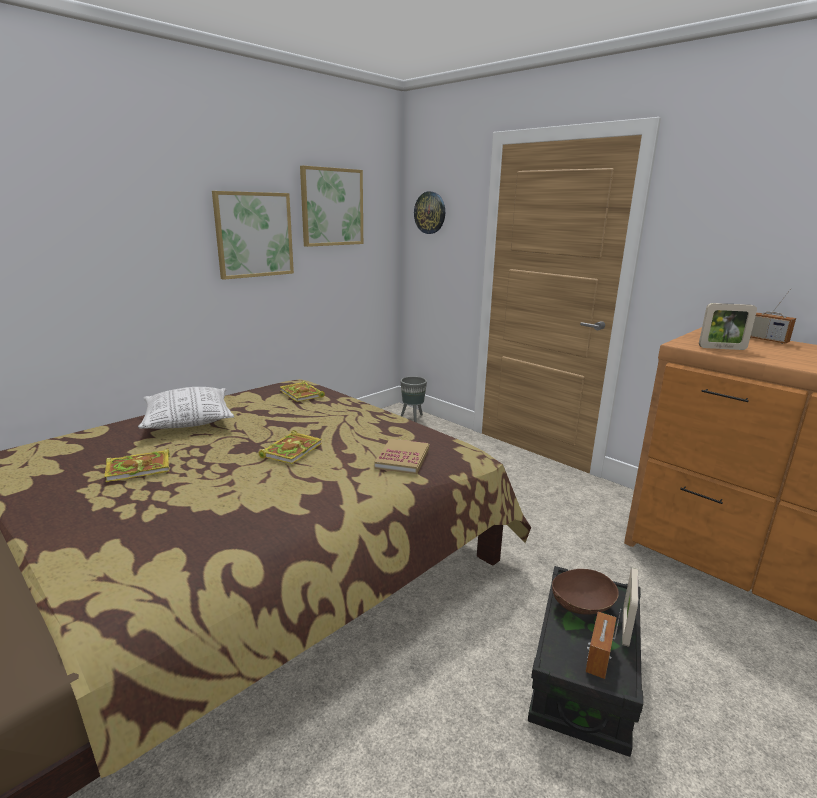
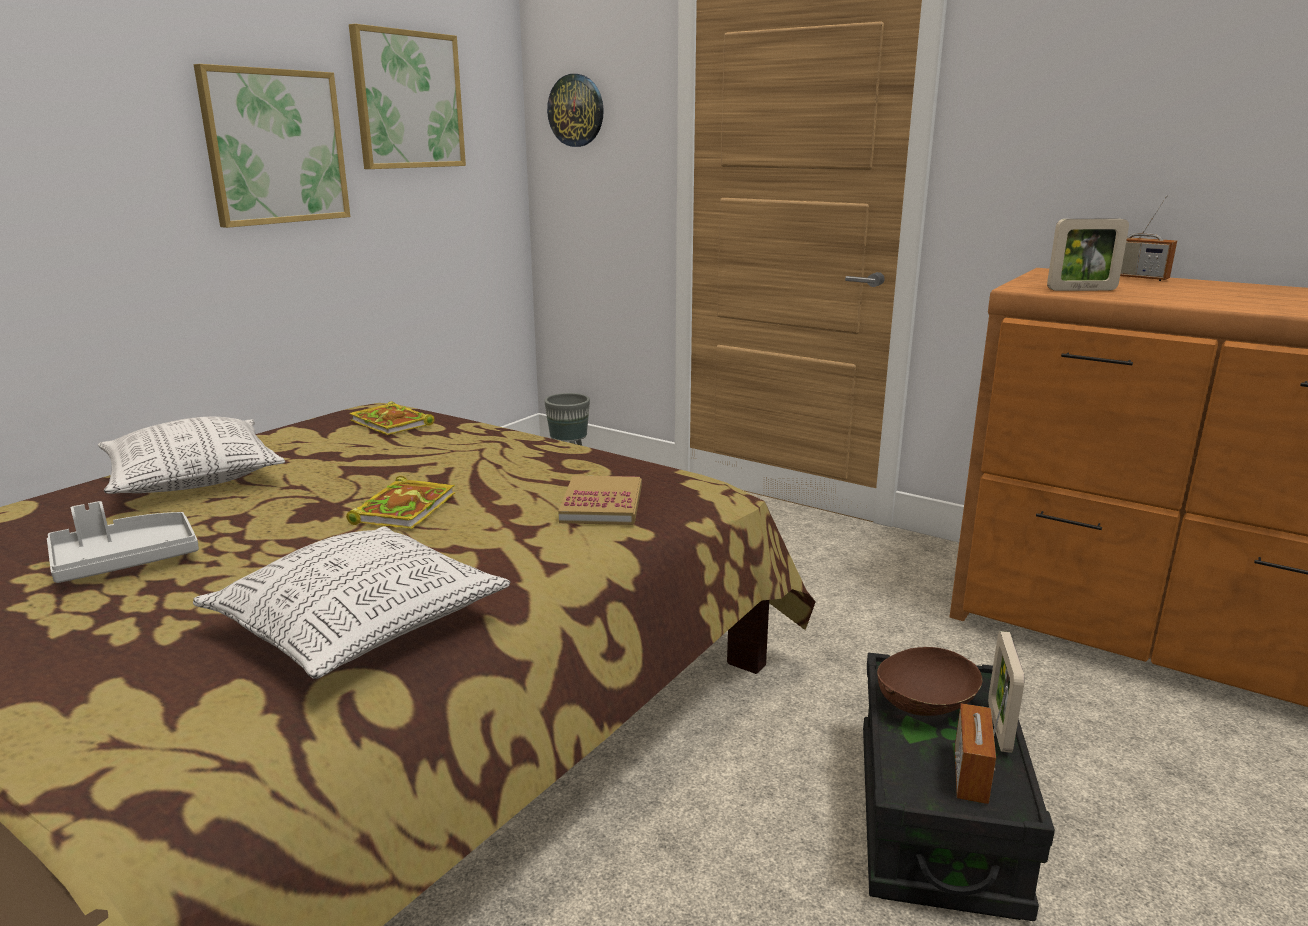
camera: 10 degrees left, 0 degrees up
book [105,449,170,482] -> grey tray [47,501,199,583]
none -> pillow [193,526,511,679]

